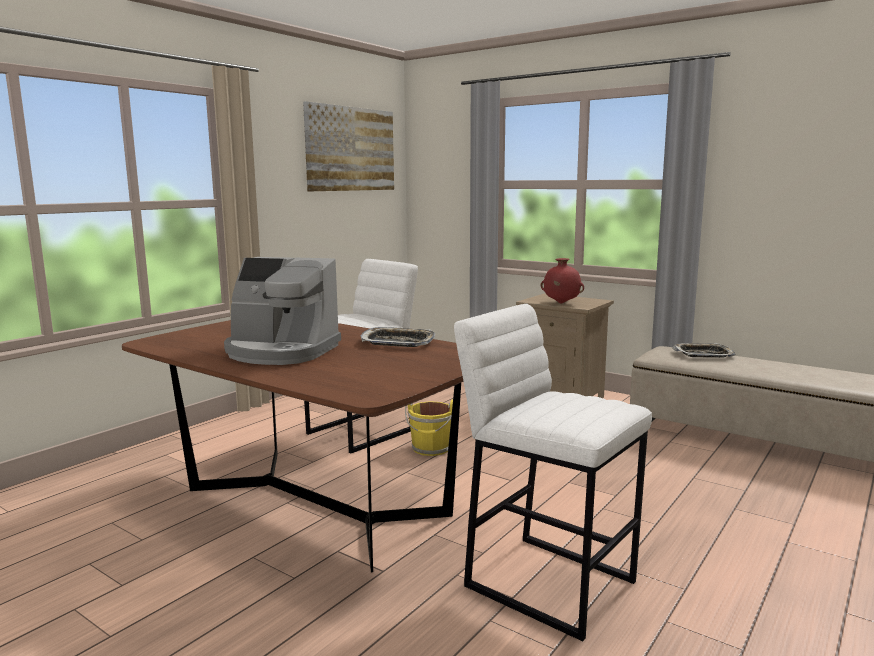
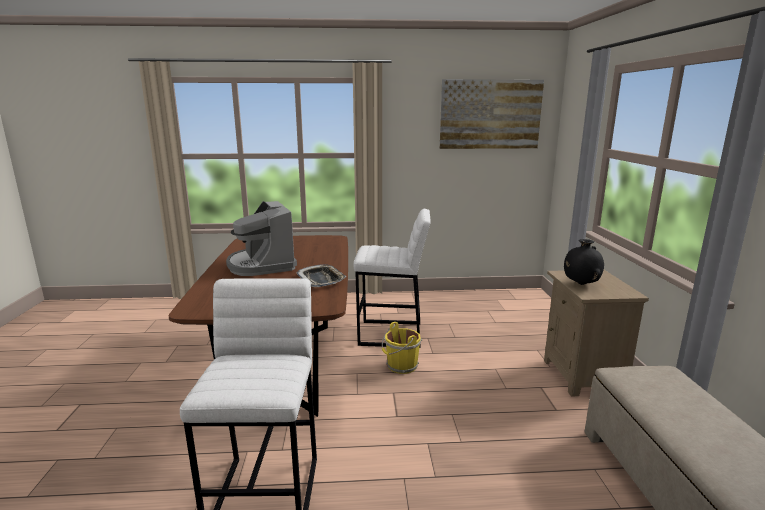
camera: 50 degrees right, 5 degrees up
red vase [540,258,584,303] -> black vase [564,239,604,285]
tray [673,343,736,358] -> none

